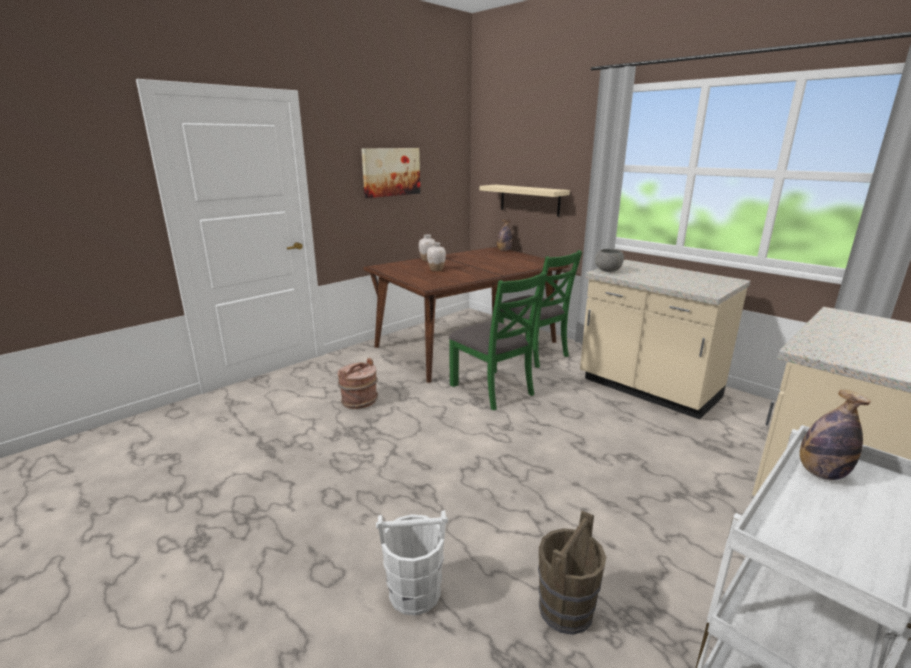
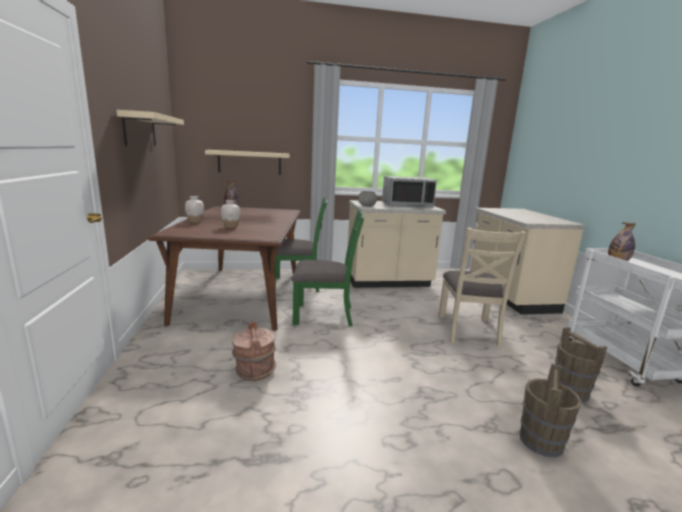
camera: 55 degrees left, 5 degrees down
picture [361,148,420,198] -> beige shelf [116,110,184,146]
white bucket [376,510,448,616] -> brown bucket [519,364,582,458]
none -> grey microwave [382,176,437,208]
none -> beige chair [439,227,526,347]

